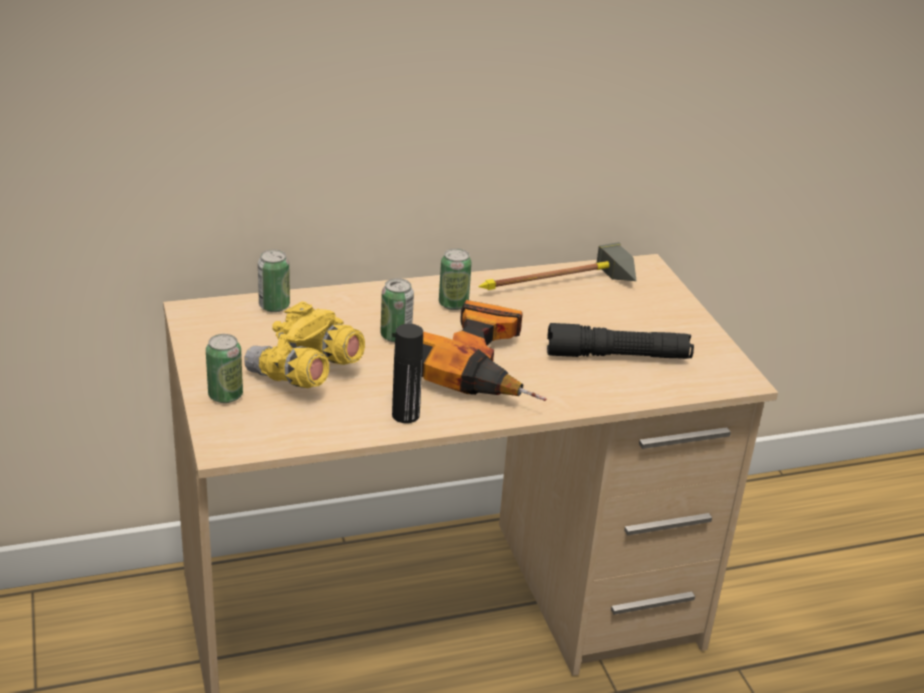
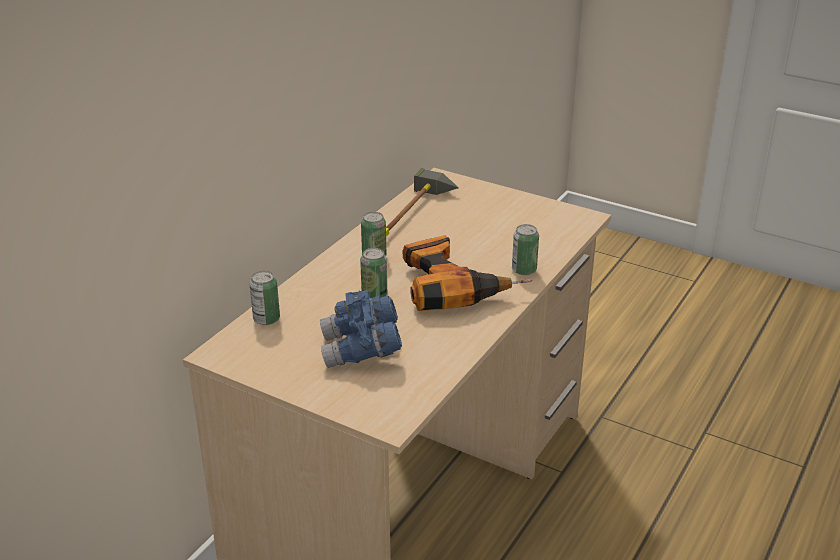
camera: 40 degrees left, 0 degrees up
can [206,334,243,403] -> can moved to [512,224,539,275]
yellow binoculars [244,301,365,388] -> blue binoculars [320,290,402,368]
black bottle [392,324,423,423] -> none
black flashlight [547,323,694,359] -> none

